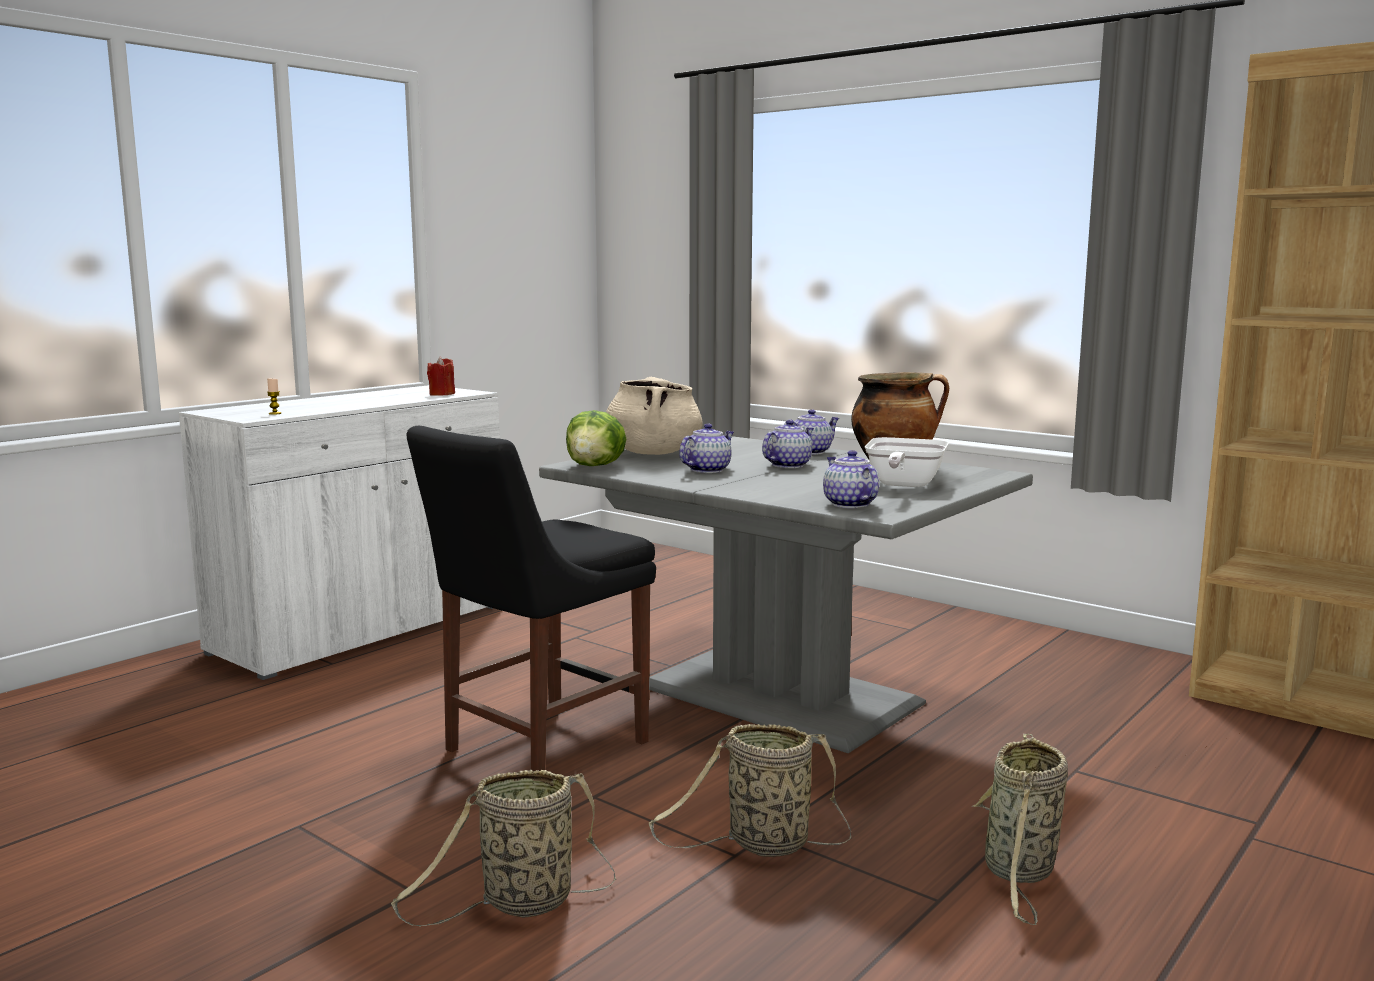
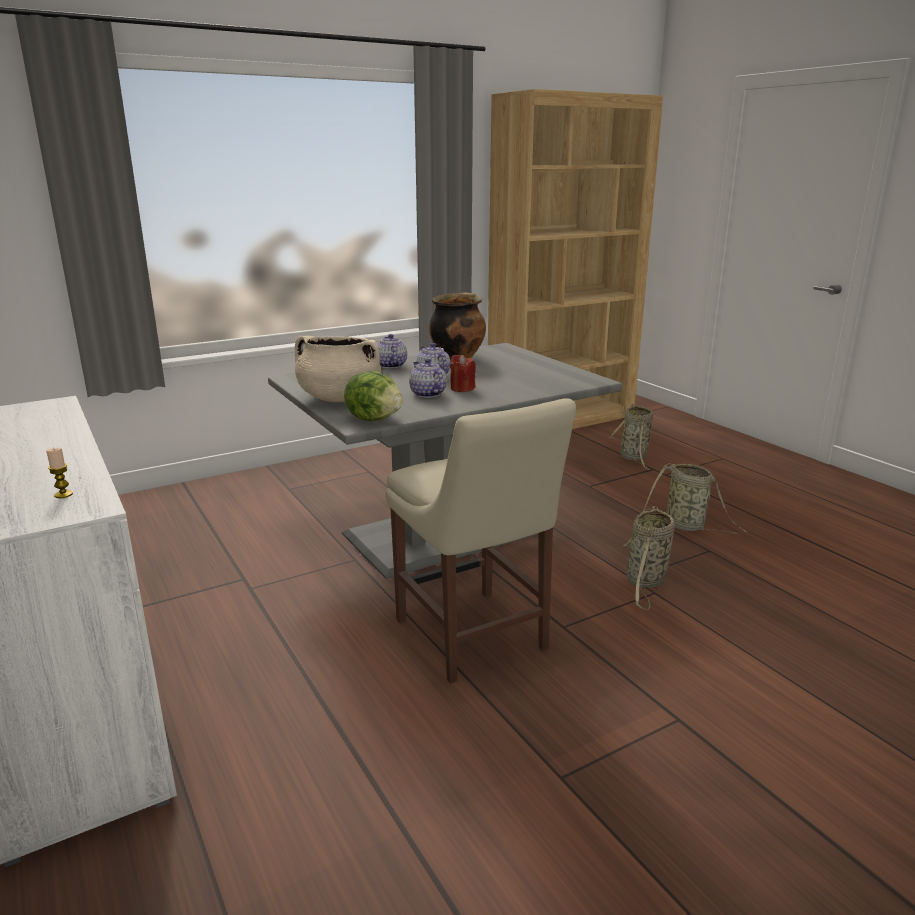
camera: 70 degrees left, 10 degrees up
basket [391,770,616,927] -> basket moved to [609,404,653,470]
black chair [407,426,656,771] -> beige chair [385,398,576,684]
red candle [427,357,455,396] -> red candle moved to [450,354,476,392]
teapot [823,450,879,508] -> none
frying pan [865,437,949,487] -> none

